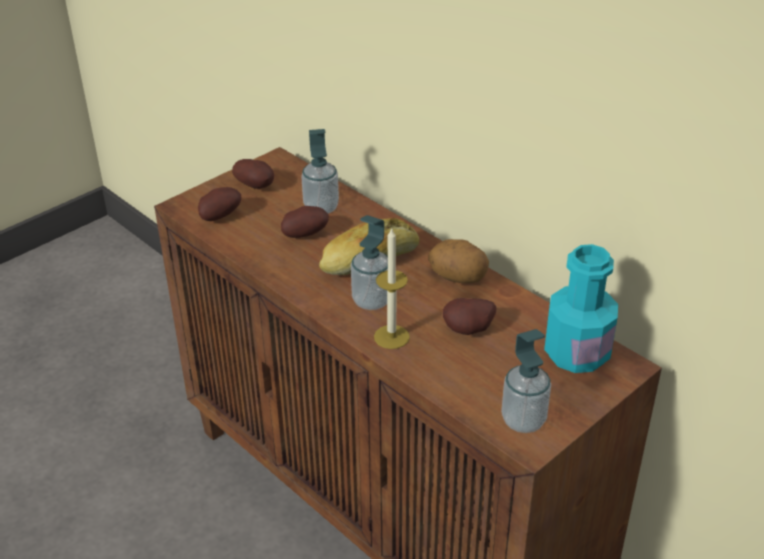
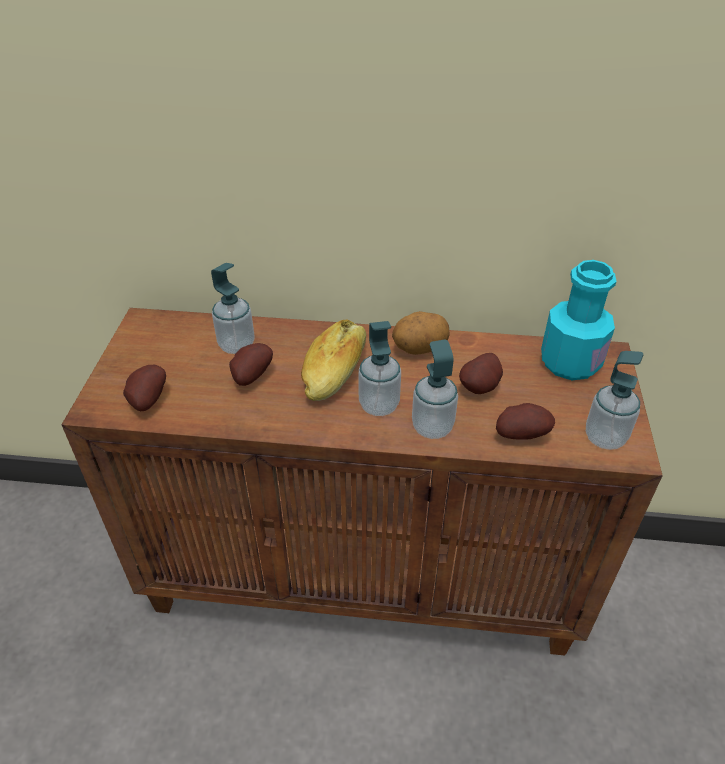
camera: 40 degrees left, 5 degrees up
potato [232,159,274,189] -> potato moved to [496,403,555,440]
candle [374,227,410,349] -> soap dispenser [412,340,458,439]

